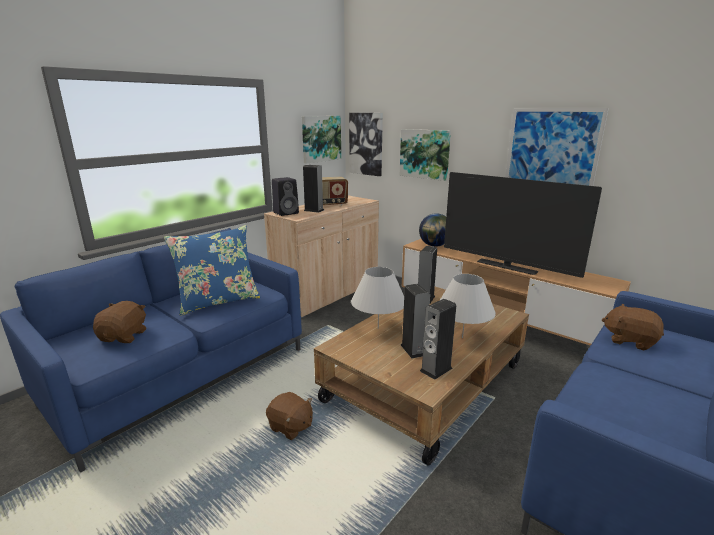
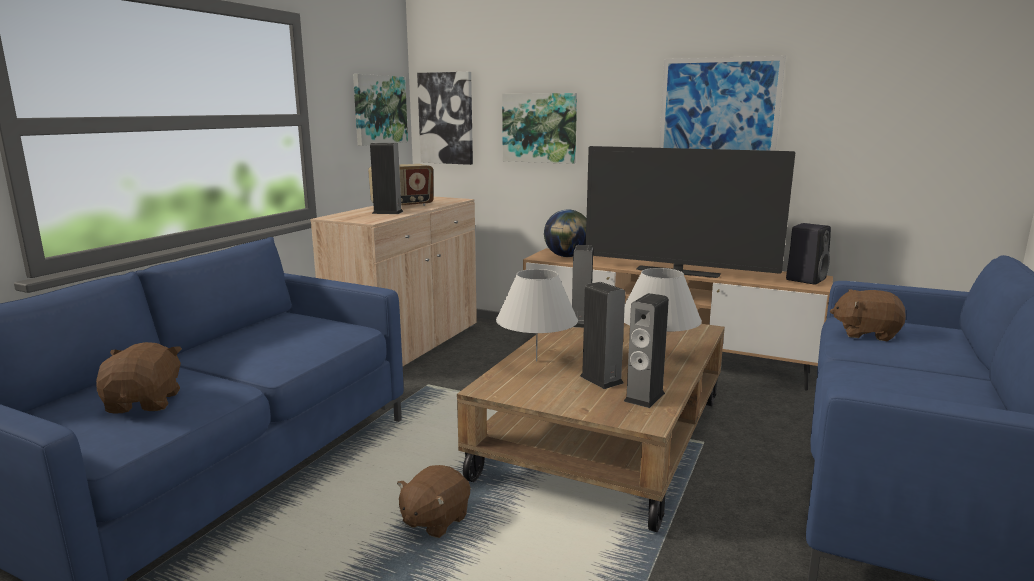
camera: 15 degrees left, 5 degrees down
blue pillow [164,225,260,316] -> none
brown plush toy [266,392,313,440] -> brown plush toy turned 105 degrees clockwise [397,465,470,538]
black speaker [272,177,299,216] -> black speaker moved to [786,223,831,285]

